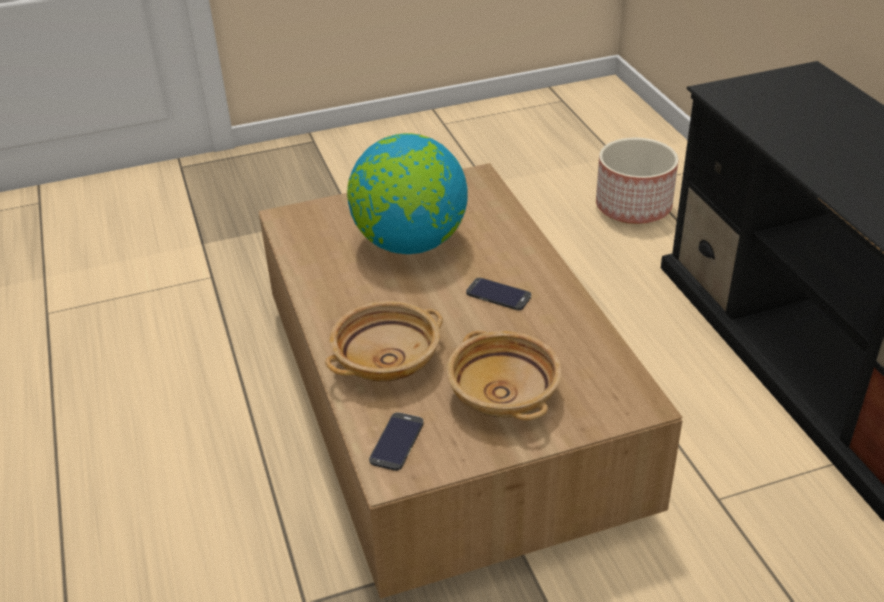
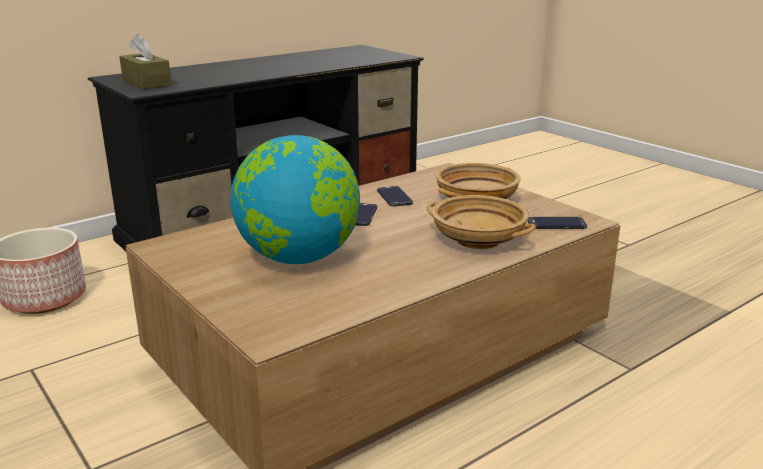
camera: 110 degrees left, 15 degrees down
none -> brown tissue box [119,34,172,89]
none -> phone [377,186,413,207]

